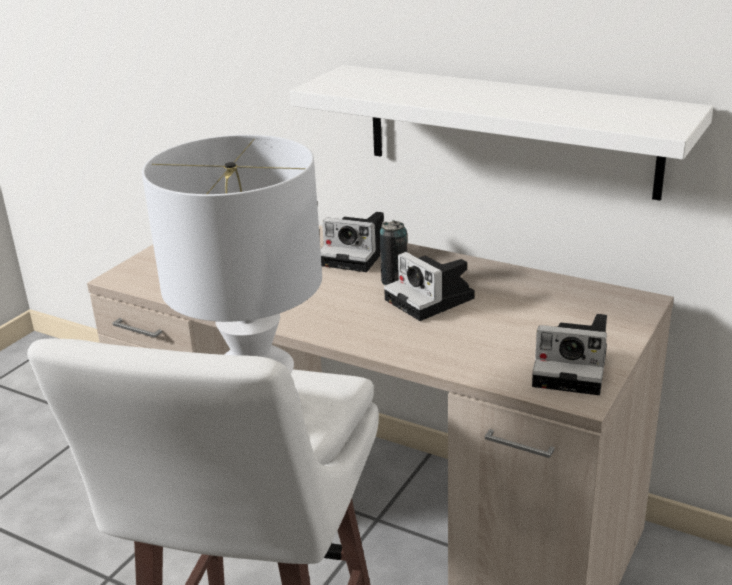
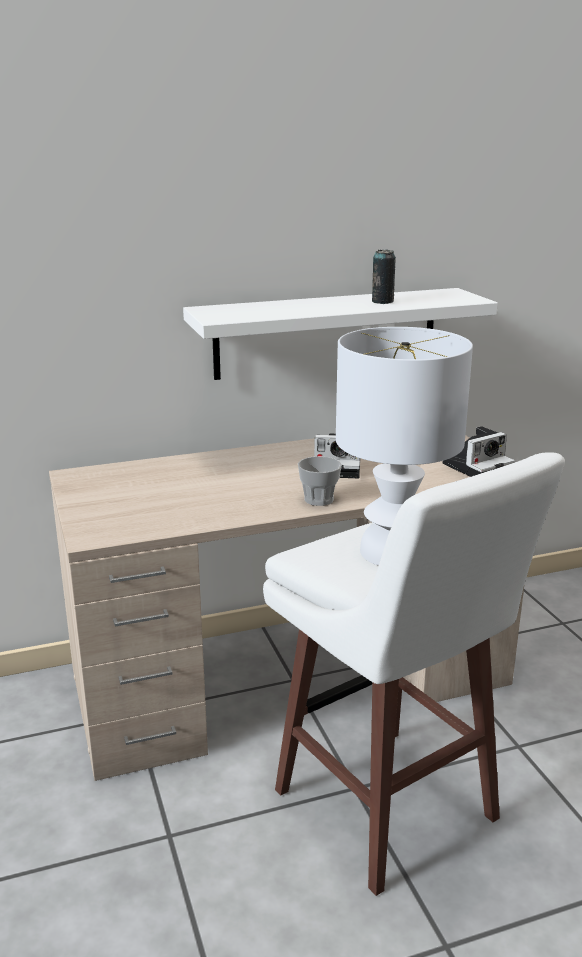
camera: 50 degrees left, 5 degrees down
camera [320,212,384,272] -> none
can [380,221,408,285] -> can moved to [372,250,396,304]
none -> cup [298,456,342,506]

